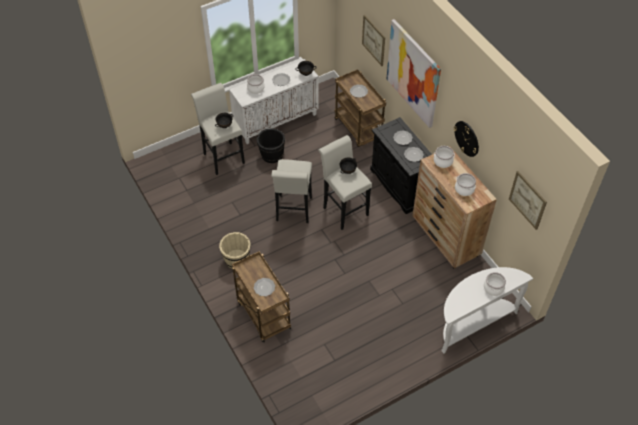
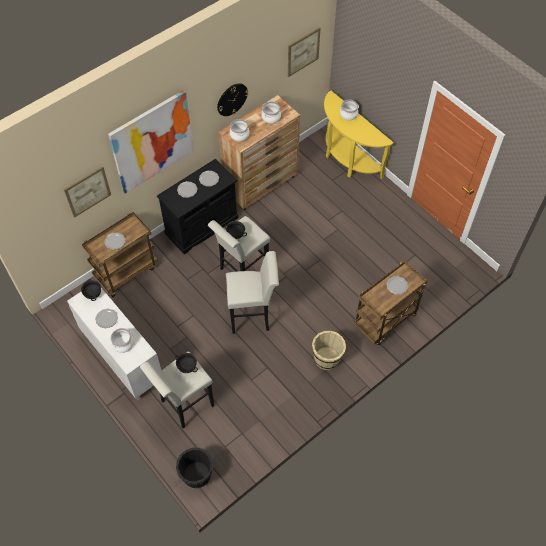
camera: 100 degrees left, 5 degrees up
black bucket [257,128,285,163] -> black bucket moved to [176,448,213,488]
white console table [441,267,533,354] -> yellow console table [324,91,394,179]

